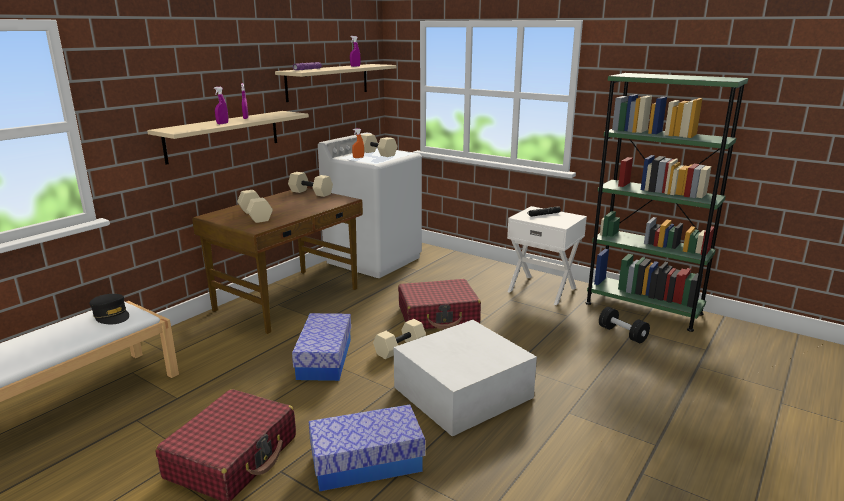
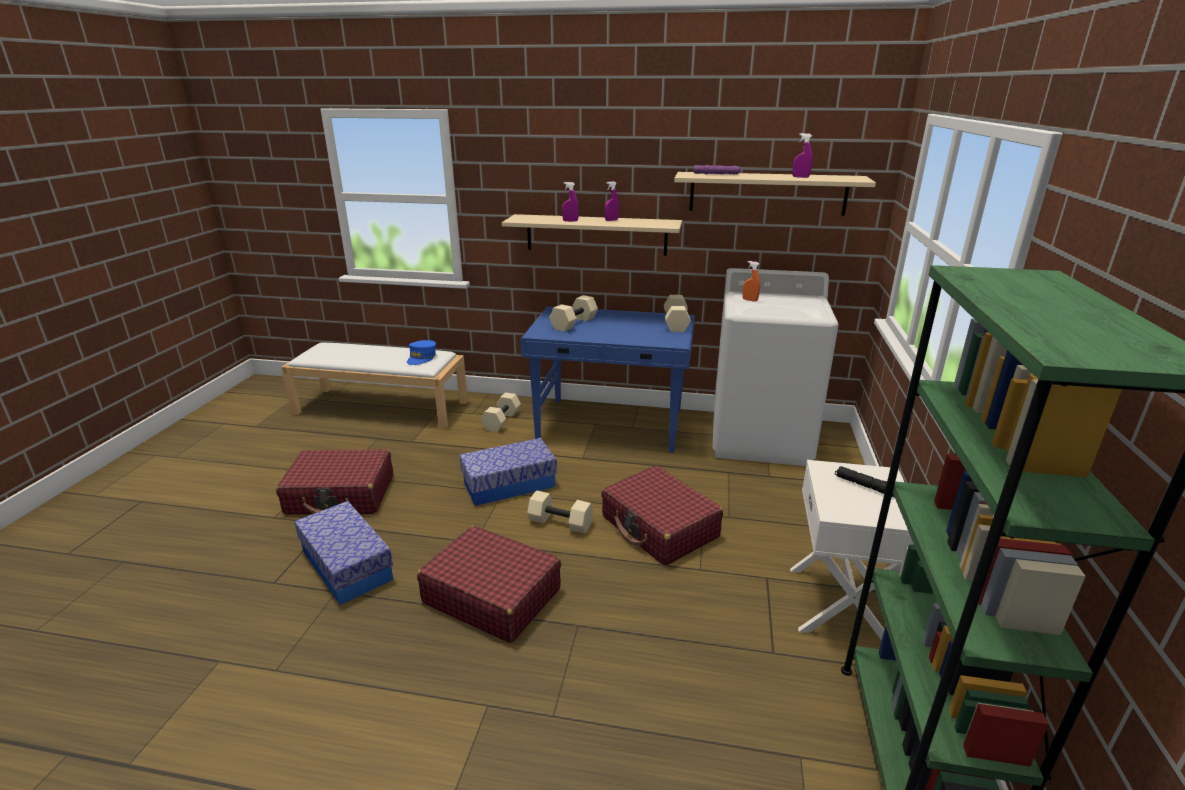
camera: 65 degrees right, 5 degrees up
black cap [89,294,129,325] -> blue cap [407,340,436,365]
brown desk [192,188,363,334] -> blue desk [520,306,695,453]
beige dumbbell [361,134,397,157] -> beige dumbbell moved to [481,392,521,432]
white storage box [394,320,537,437] -> red suitcase [417,526,561,643]
black dumbbell [599,307,650,343] -> none

